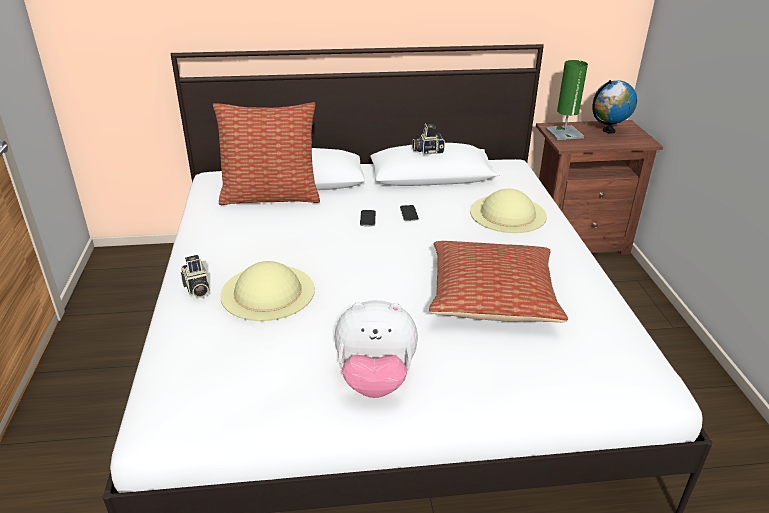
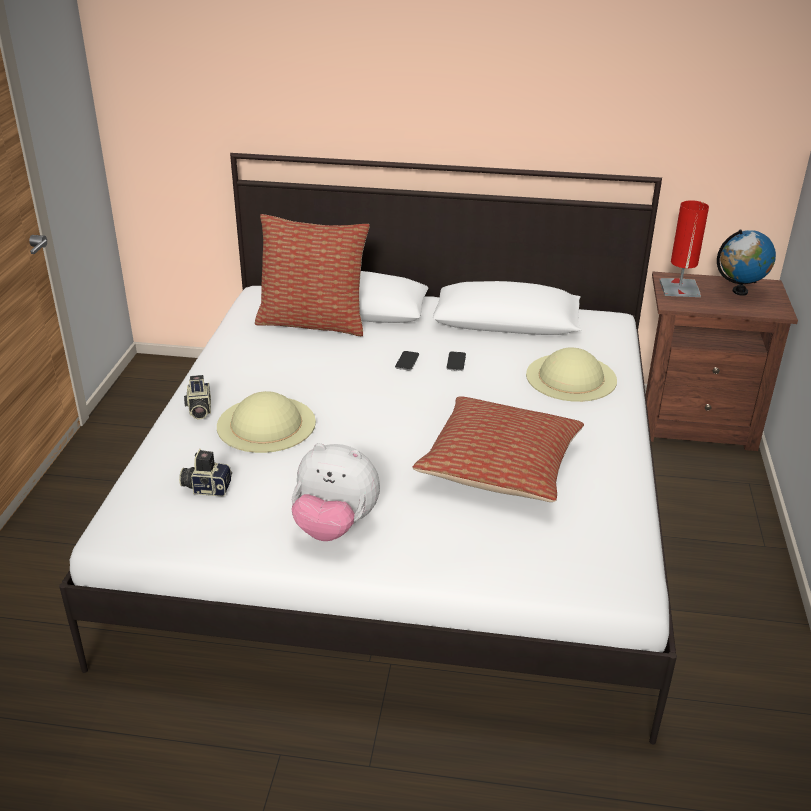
camera: 15 degrees right, 0 degrees up
camera [412,124,445,155] -> camera moved to [179,449,232,496]
green table lamp [546,60,588,140] -> red table lamp [660,200,709,297]

